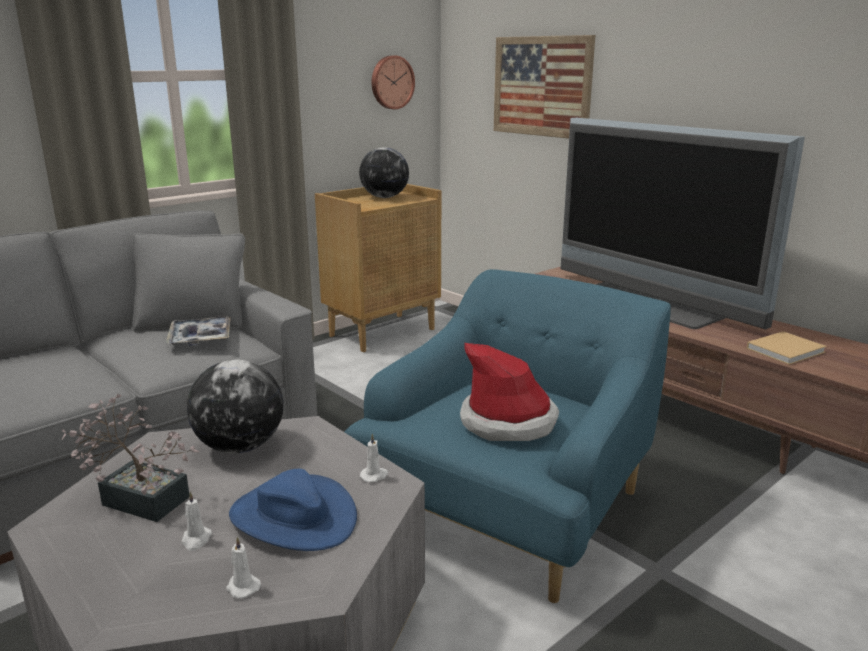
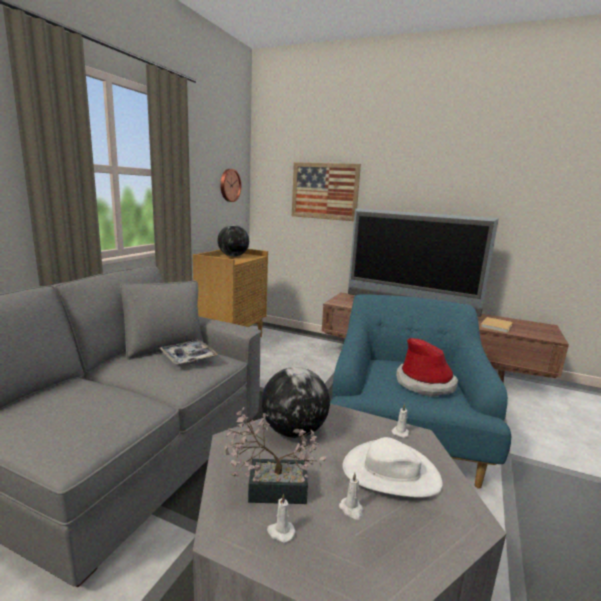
camera: 25 degrees left, 5 degrees down
white candle [226,537,261,598] -> white candle moved to [267,493,295,542]
blue hat [229,469,357,551] -> white hat [342,437,443,498]

